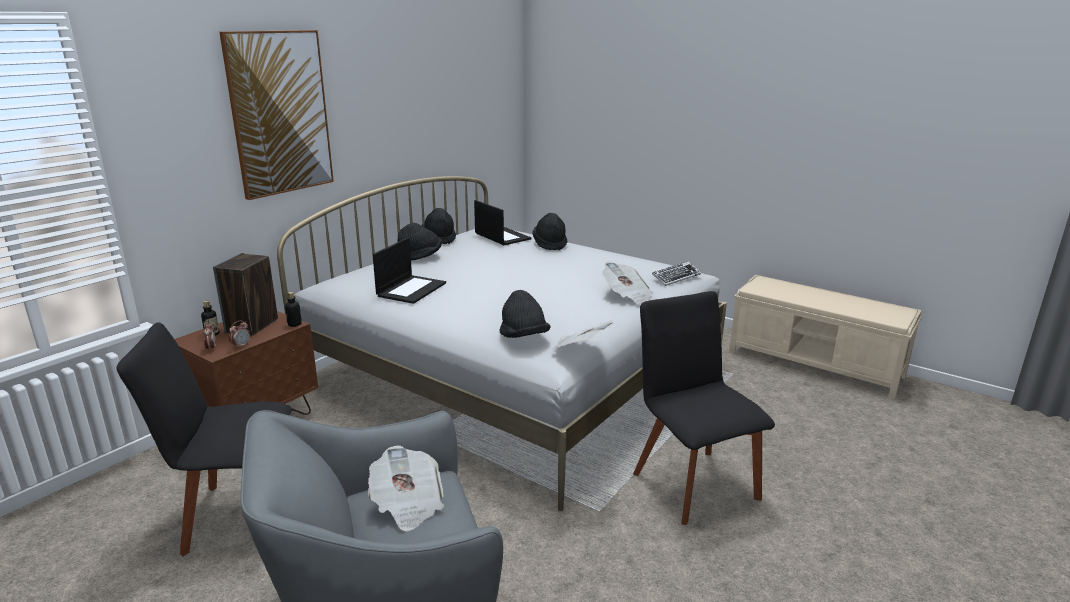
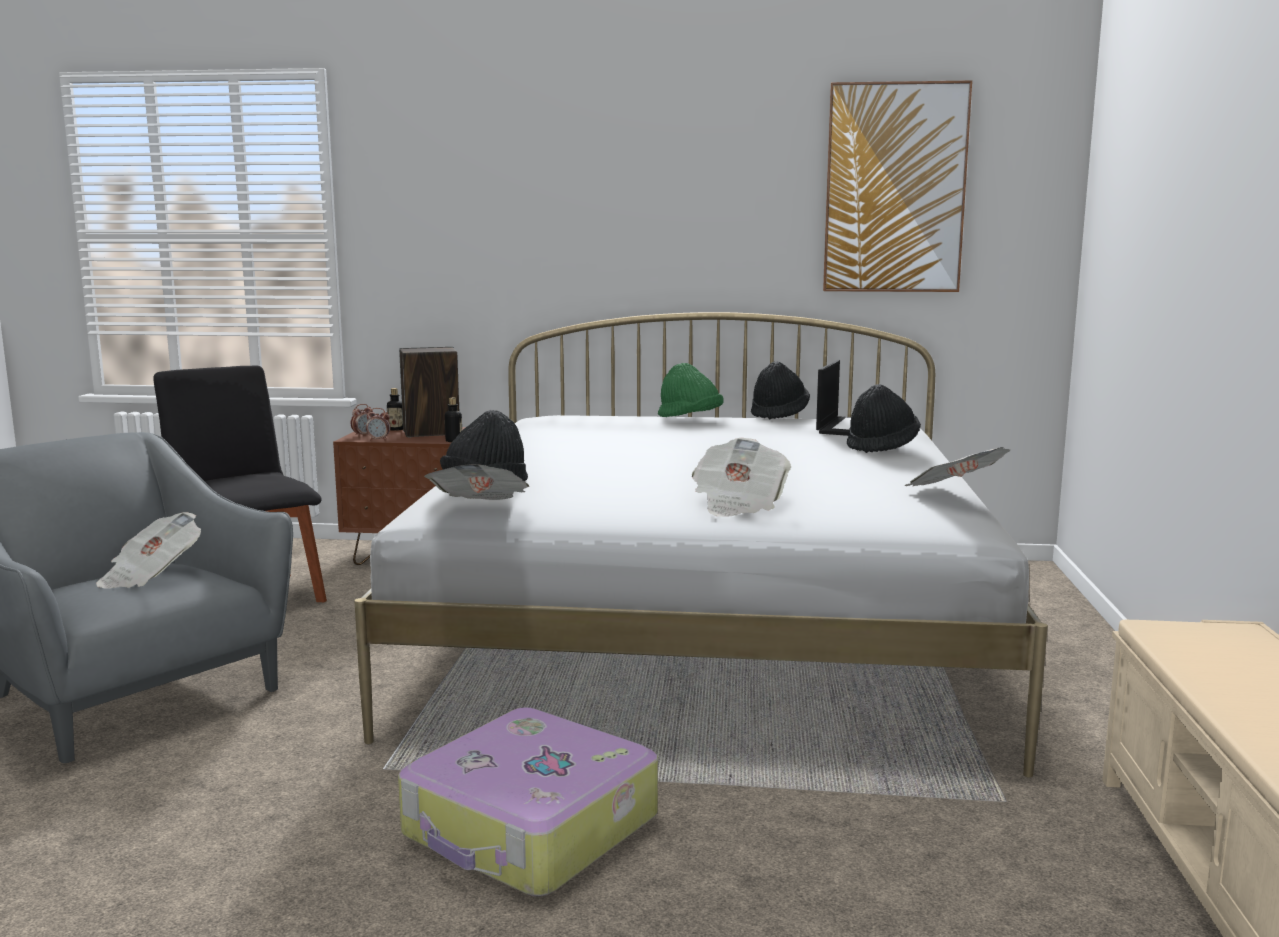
camera: 60 degrees right, 10 degrees down
picture [219,30,334,200] -> picture moved to [823,80,972,292]
laptop [373,238,446,304] -> none
black hat [398,223,442,261] -> green hat [658,363,724,417]
black chair [633,291,775,525] -> suitcase [398,708,658,896]
keyboard [652,262,701,286] -> none
none -> newspaper [904,447,1010,486]

